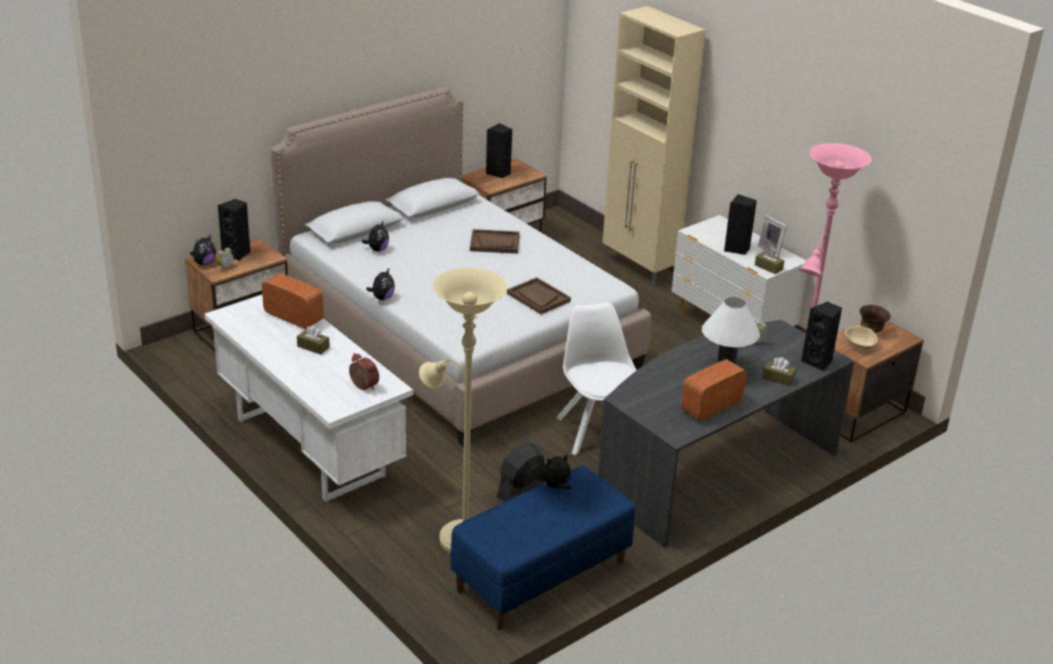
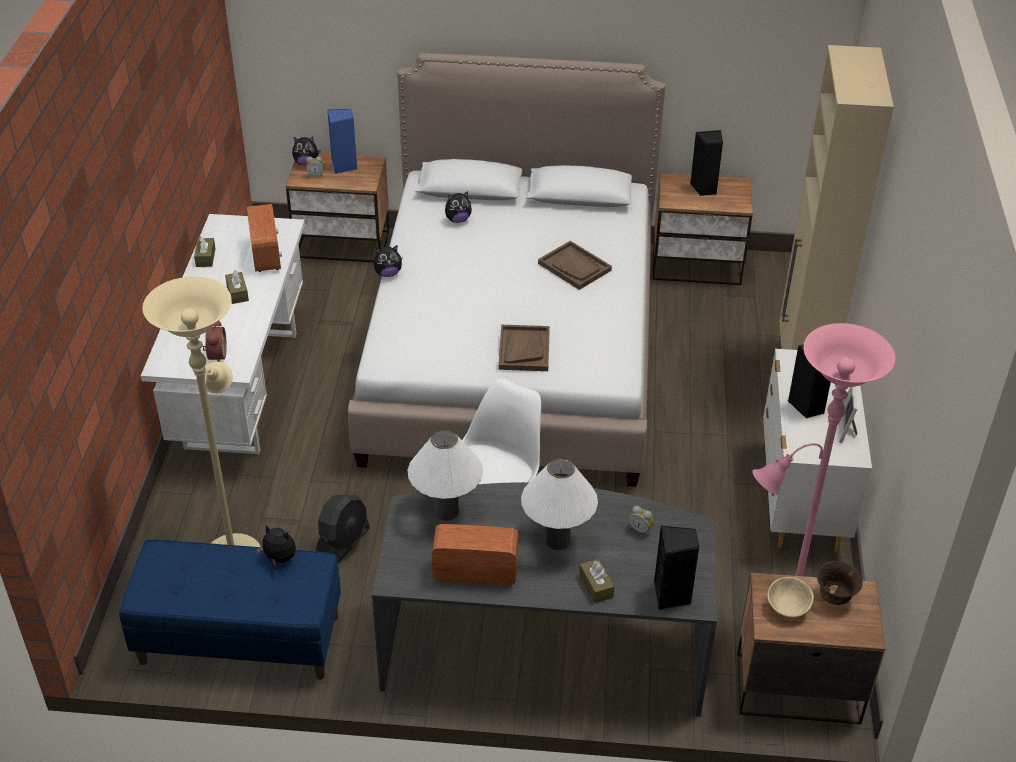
camera: 45 degrees right, 10 degrees up
black speaker [218,199,251,261] -> blue speaker [327,109,357,174]
black fan [497,443,545,502] -> black fan turned 120 degrees clockwise [316,495,370,563]
brown tissue box [755,249,784,274] -> brown tissue box moved to [194,236,216,267]
none -> white table lamp [408,430,483,521]

